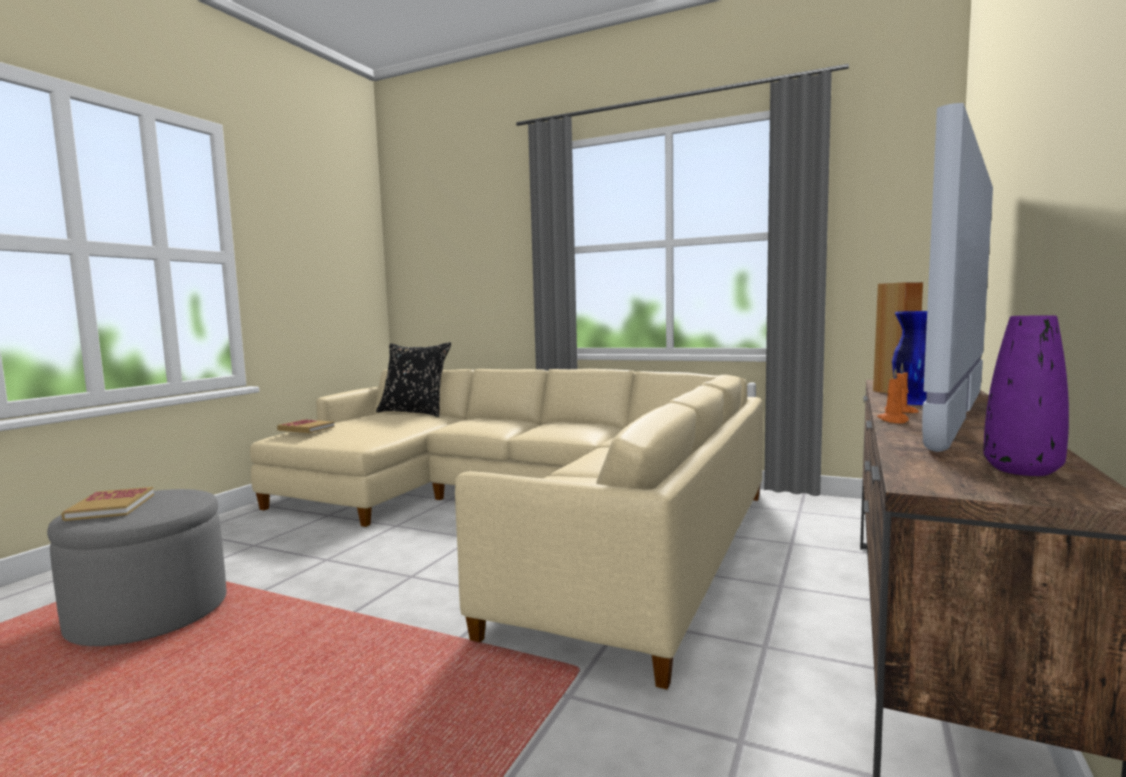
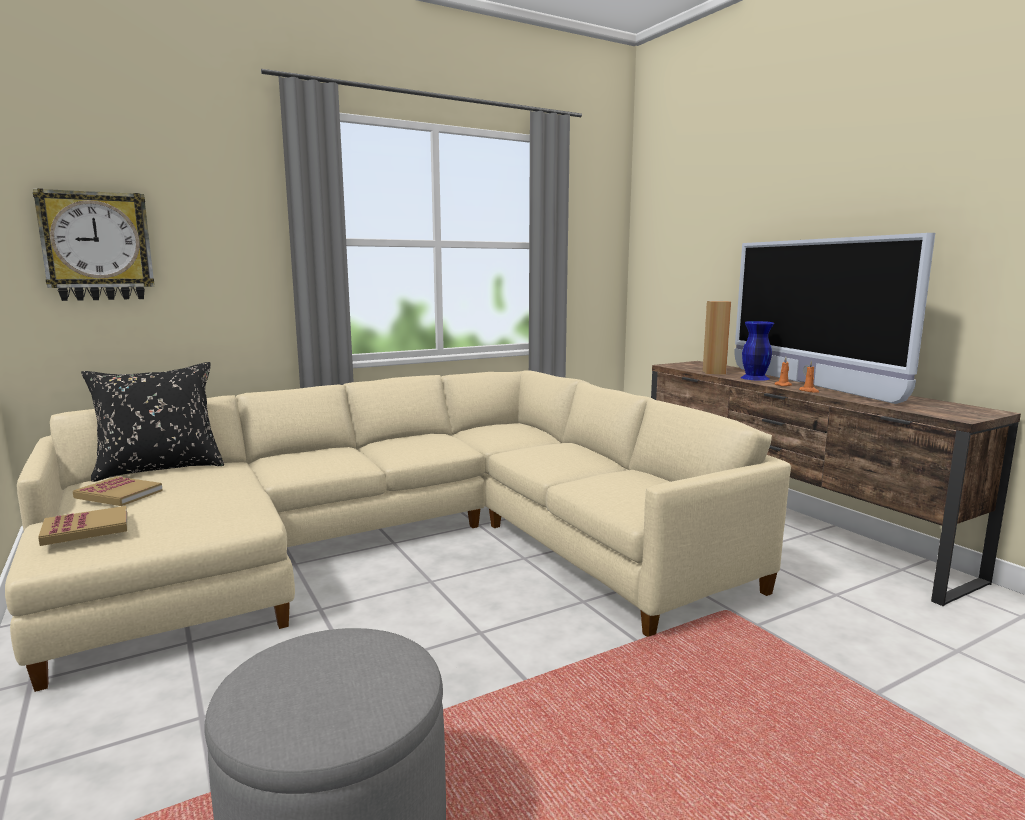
camera: 55 degrees left, 5 degrees up
book [61,487,154,521] -> book moved to [73,476,163,506]
purple vase [984,315,1069,476] -> none
none -> wall clock [33,188,154,301]

